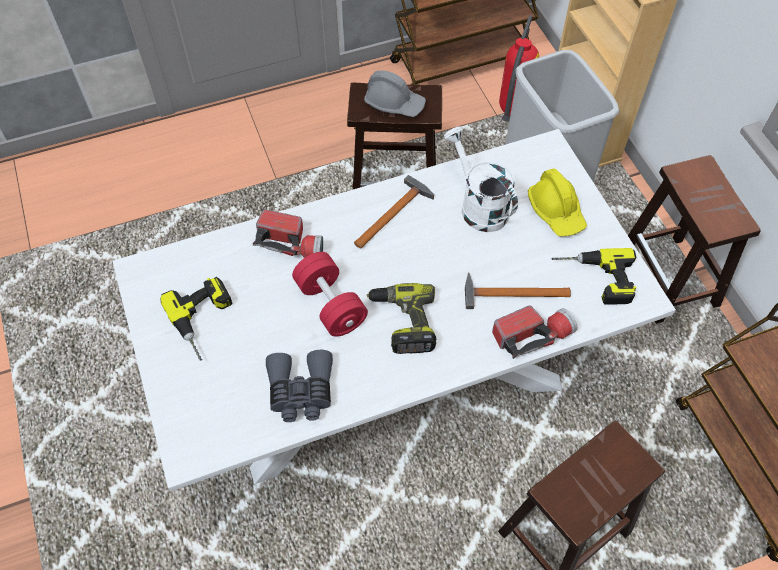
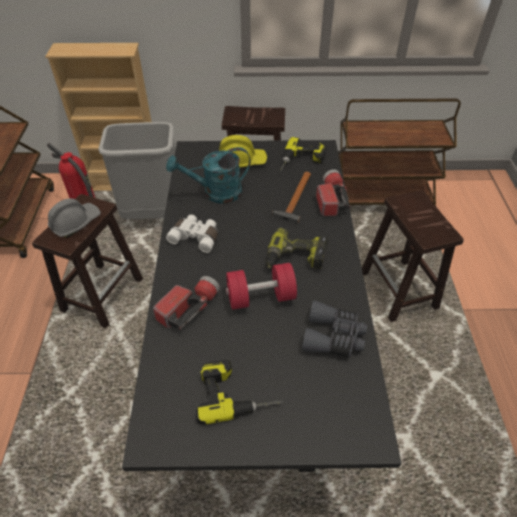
camera: 70 degrees left, 10 degrees down
white dining table [112,129,676,491] -> black dining table [122,140,401,472]
hammer [354,175,434,248] -> white binoculars [166,215,218,253]
white watering can [444,126,518,232] -> turquoise watering can [166,147,251,204]

